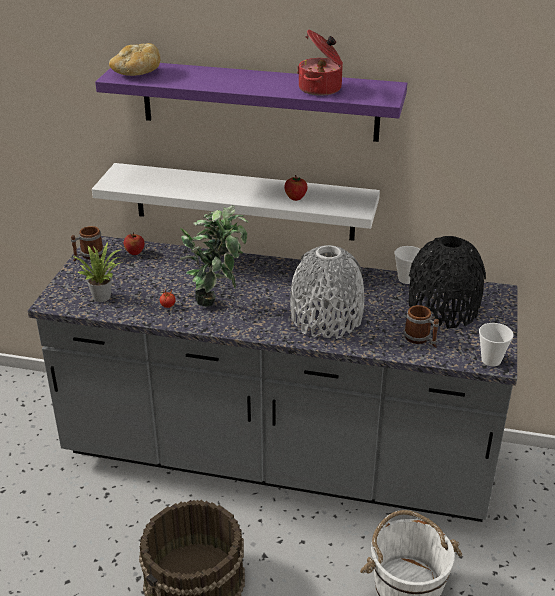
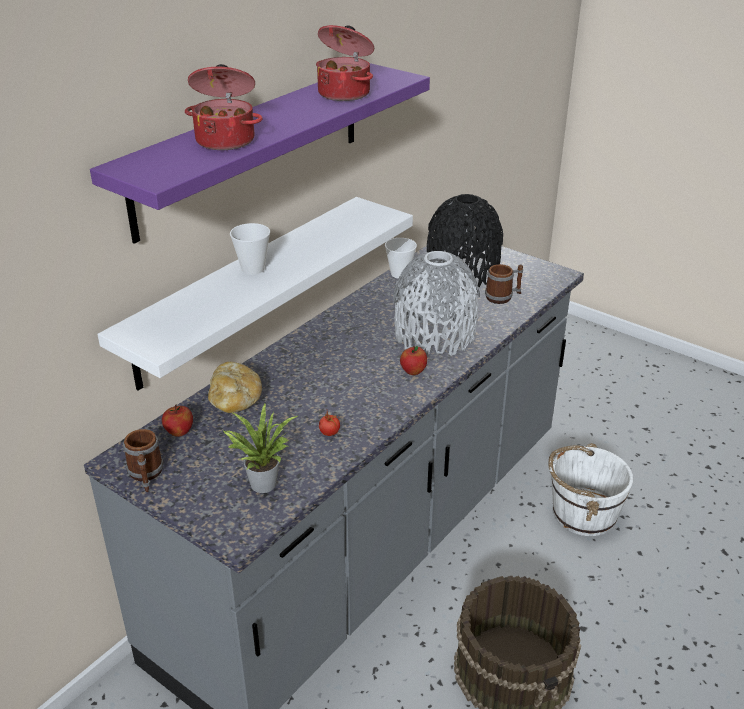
camera: 65 degrees left, 0 degrees up
bread [109,43,161,76] -> bread moved to [208,362,262,413]
potted plant [180,205,248,307] -> none
apple [284,175,307,201] -> apple moved to [400,346,427,375]
cup [479,323,514,366] -> cup moved to [230,223,270,275]
none -> cooking pot [185,64,263,150]

